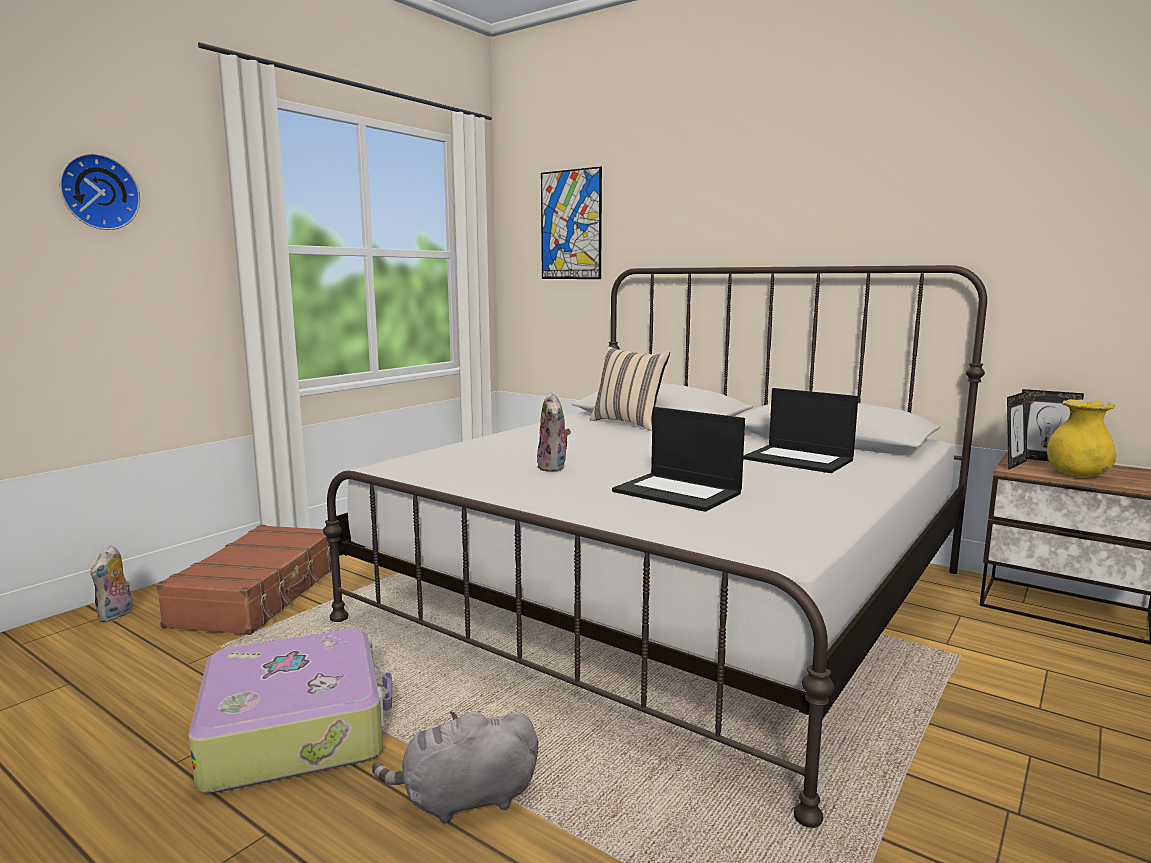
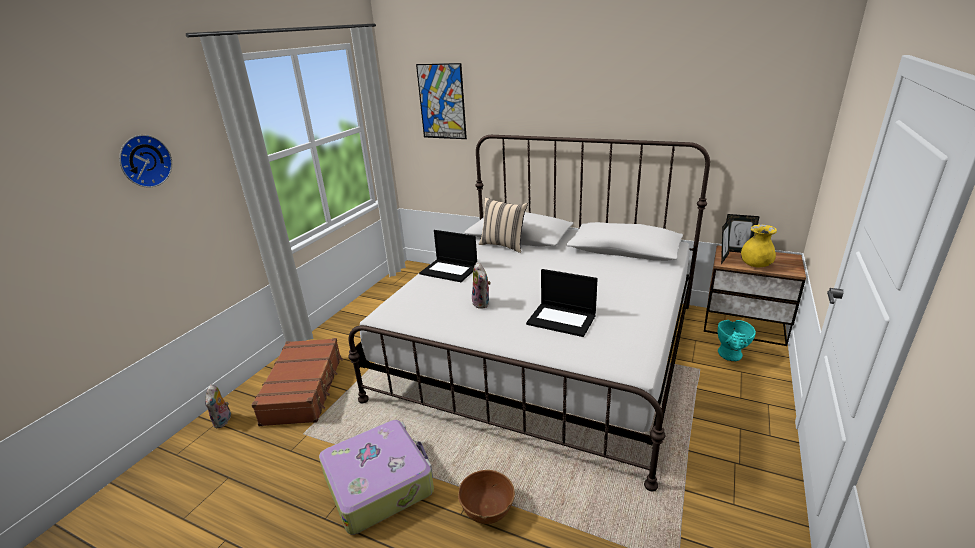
camera: 10 degrees left, 15 degrees up
grey plush toy [372,711,538,824] -> brown bowl [458,470,515,524]
laptop [743,388,858,473] -> laptop moved to [419,230,477,282]
none -> turquoise vase [717,320,756,361]

